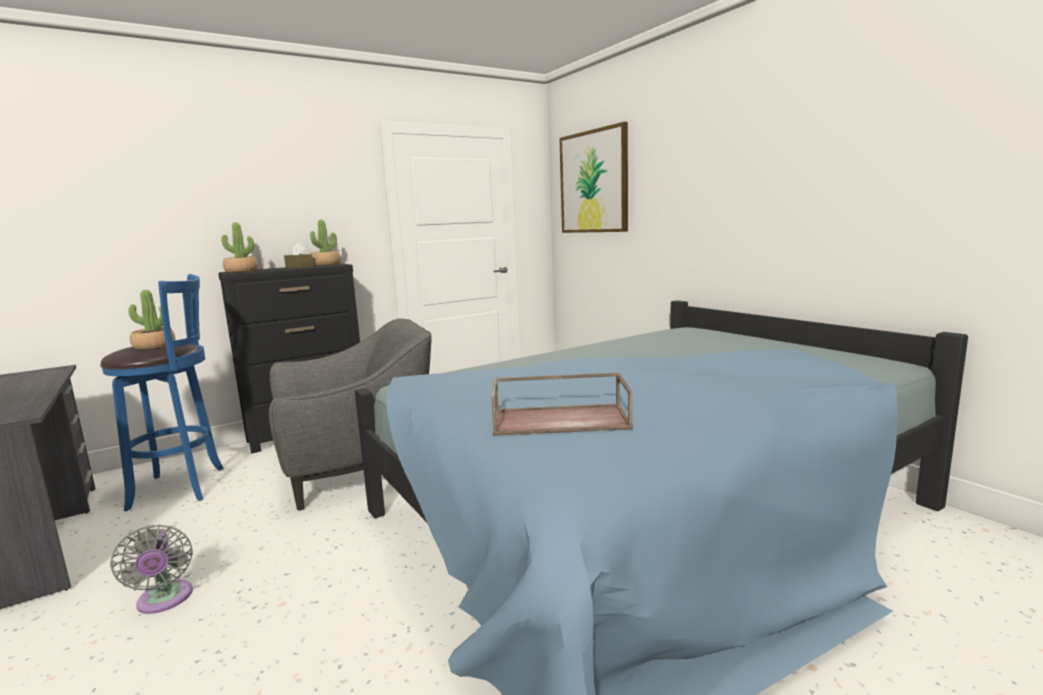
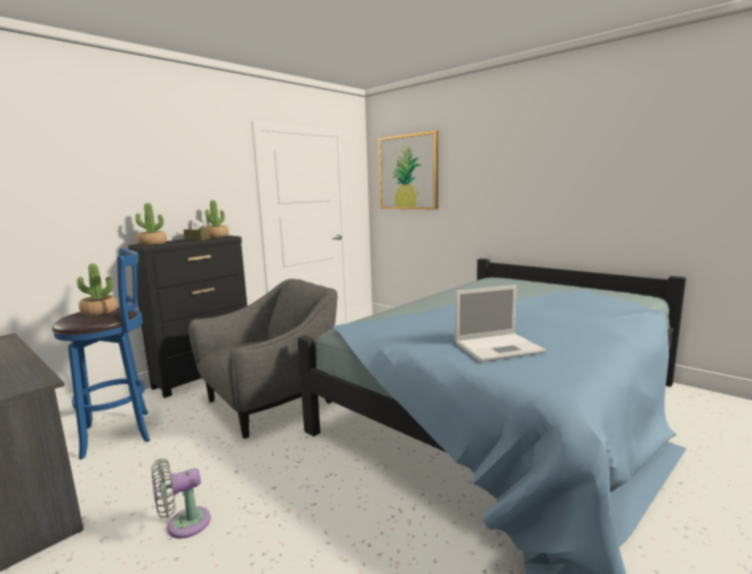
camera: 15 degrees left, 0 degrees up
grey fan [110,524,193,614] -> grey fan turned 105 degrees clockwise [151,459,211,539]
brown tray [491,372,633,436] -> laptop [455,285,546,362]

